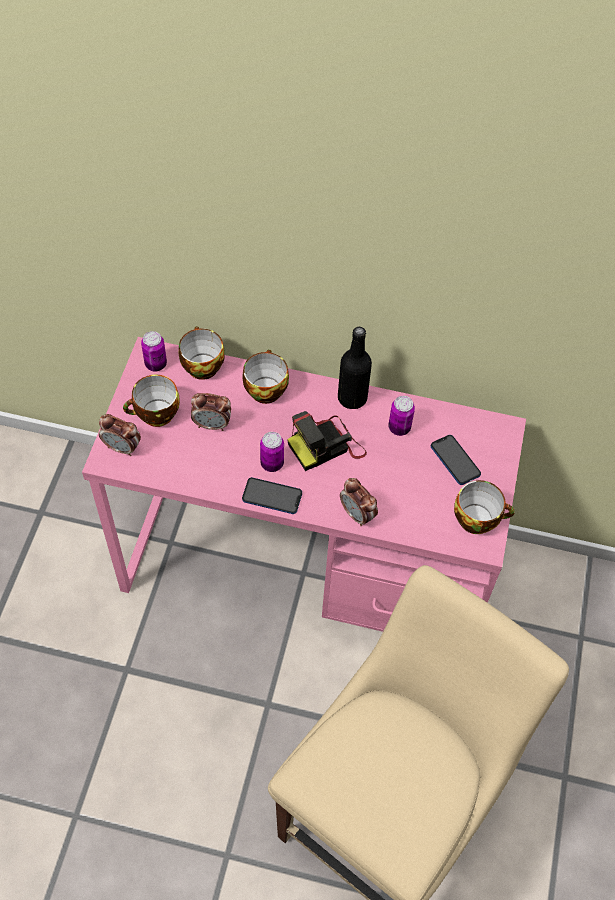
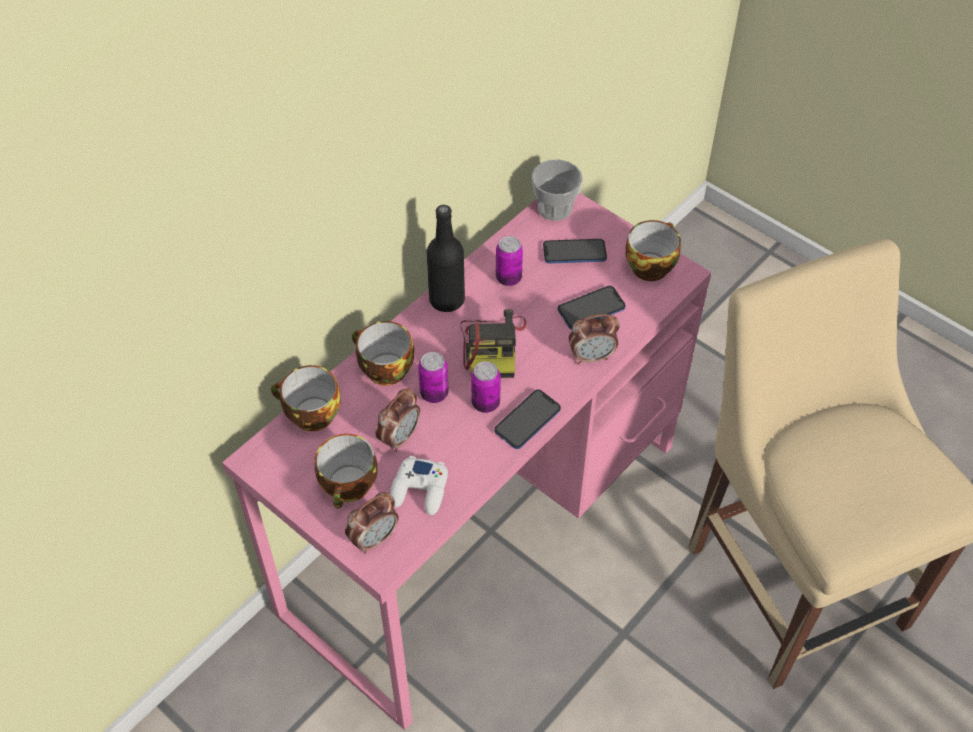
camera: 60 degrees left, 5 degrees down
can [141,331,167,371] -> can moved to [418,352,449,403]
none -> white game controller [390,456,448,515]
none -> cup [531,159,583,221]
none -> phone [558,286,626,330]

